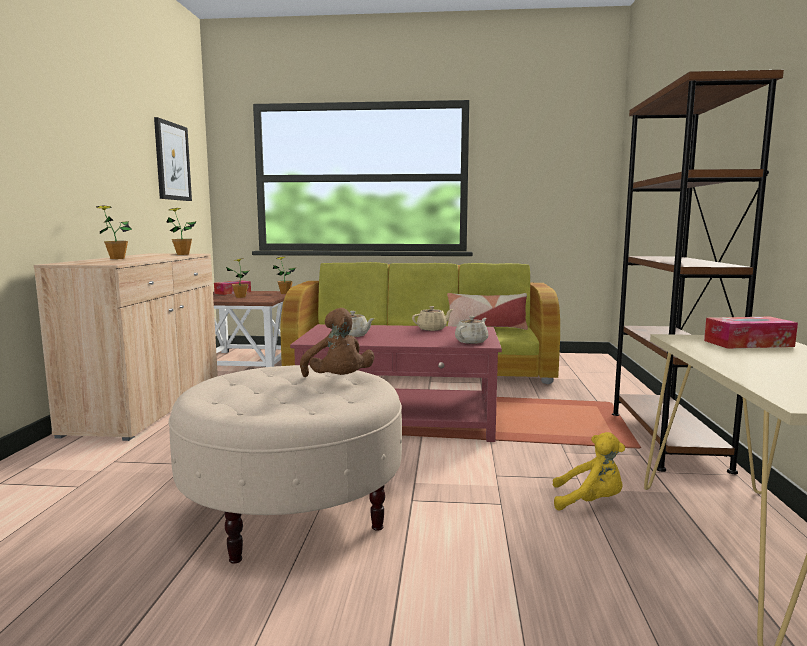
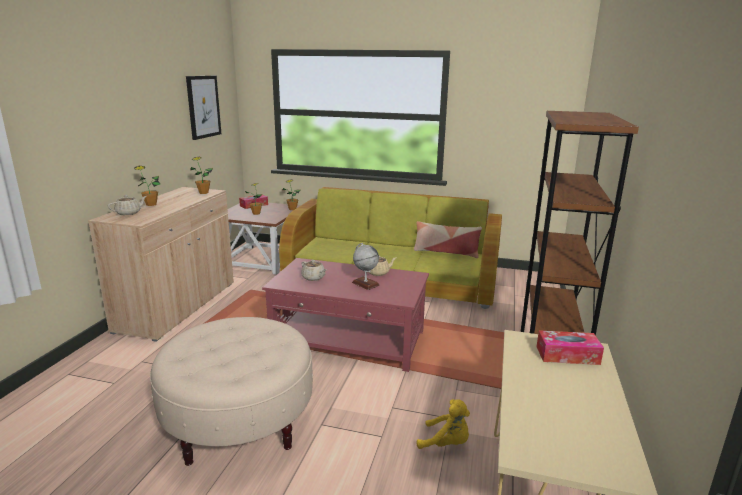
camera: 10 degrees right, 10 degrees up
brown plush toy [300,308,374,377] -> none
beige teapot [455,316,488,344] -> beige teapot moved to [108,195,147,215]
none -> globe [352,243,380,290]

